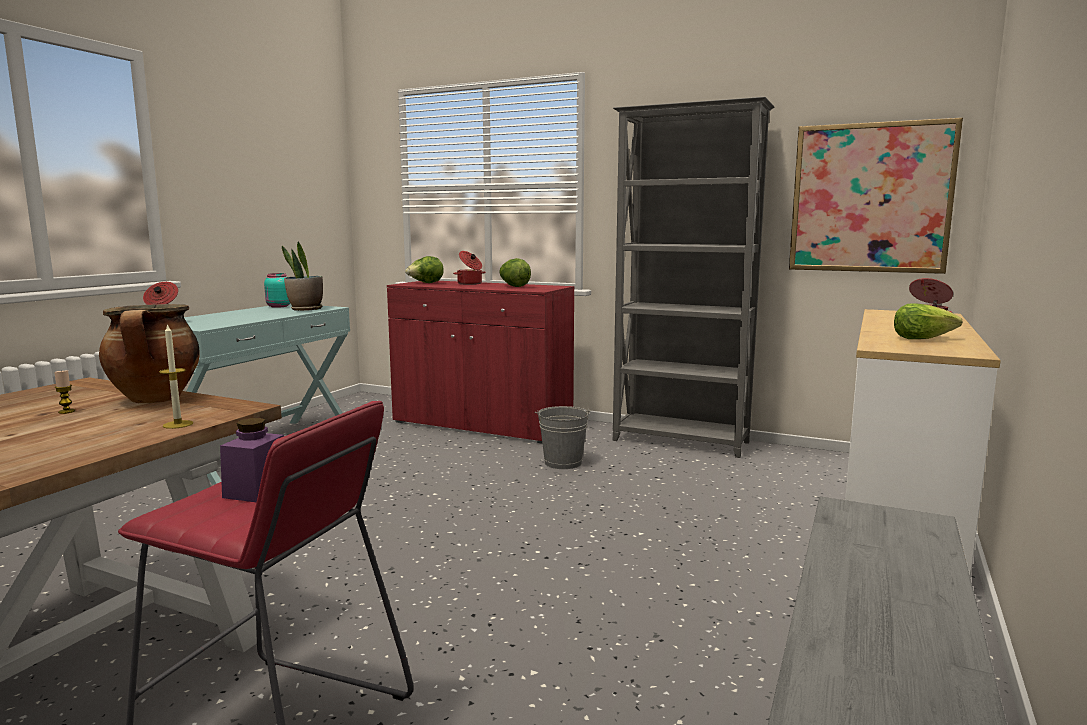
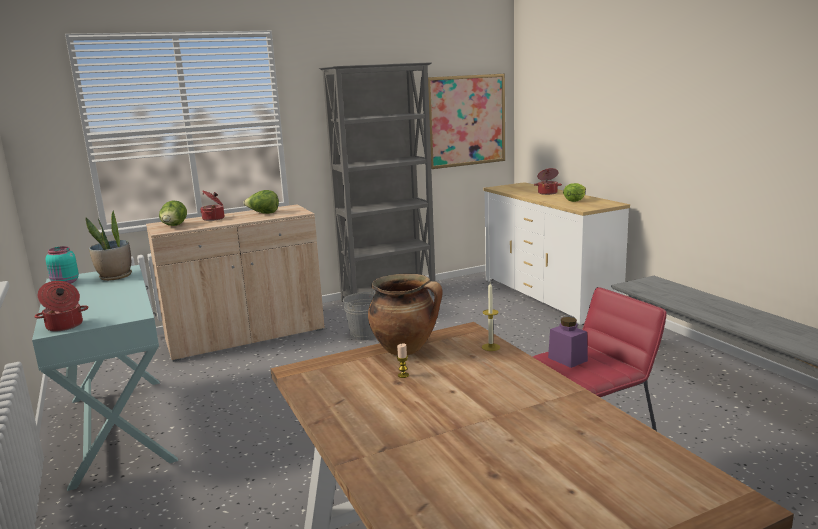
camera: 50 degrees left, 5 degrees up
red cabinet [387,281,575,443] -> beige cabinet [146,204,325,362]

